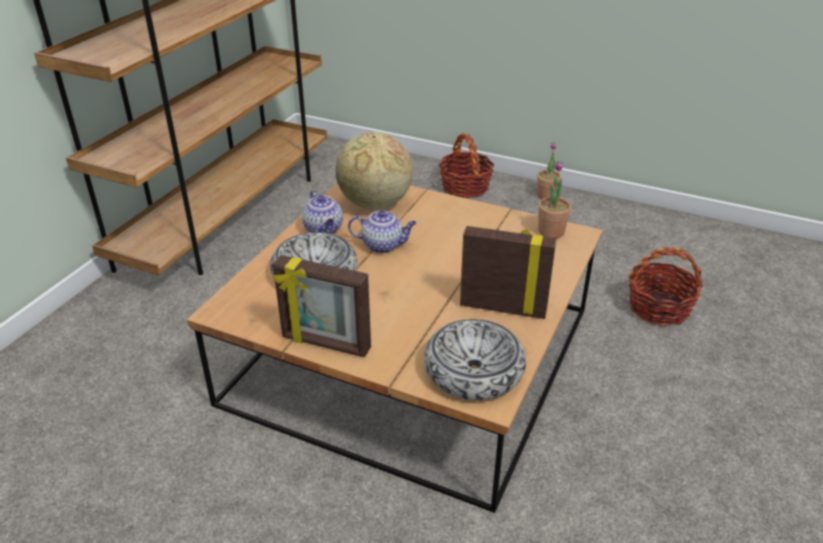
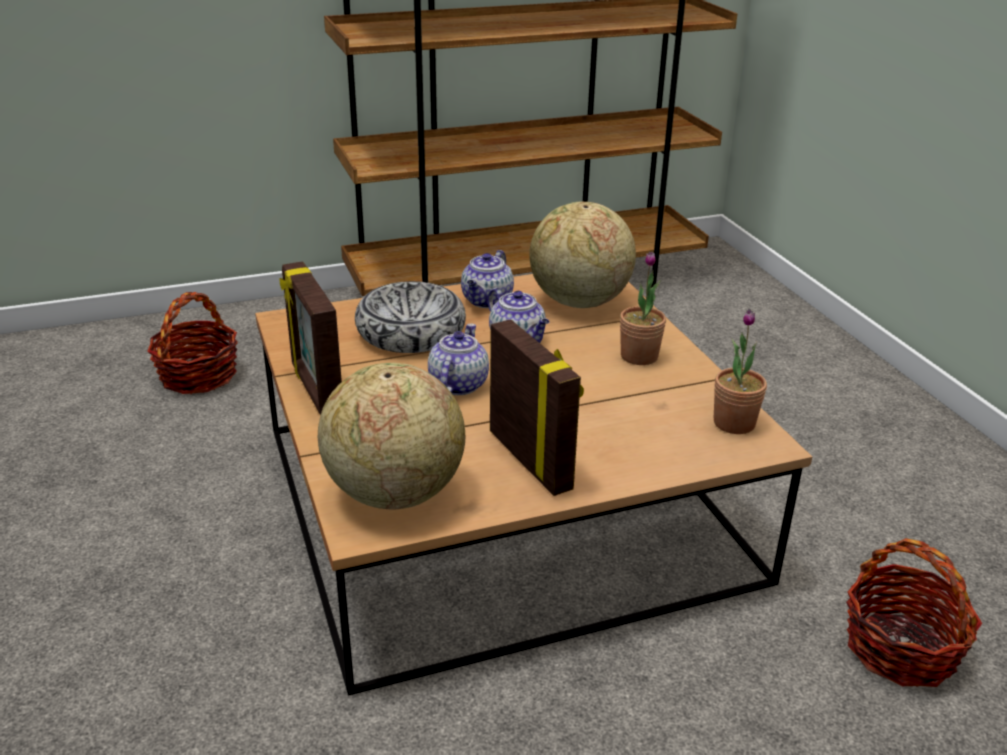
camera: 45 degrees right, 5 degrees down
bowl [424,319,526,400] -> globe [318,363,465,510]
basket [439,133,494,198] -> basket moved to [147,292,238,394]
potted plant [537,142,561,200] -> potted plant moved to [620,252,666,365]
none -> teapot [428,324,489,395]

